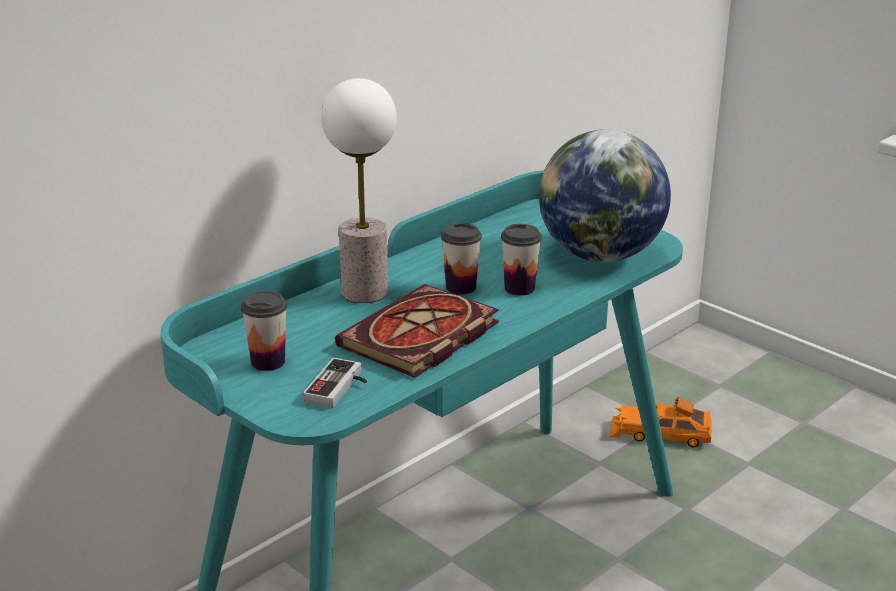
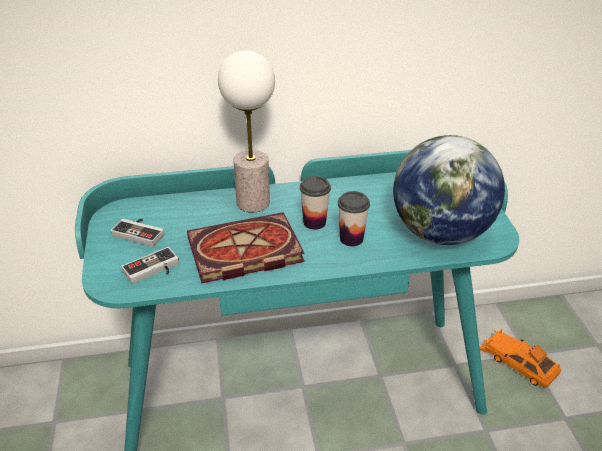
camera: 35 degrees right, 10 degrees up
cup [241,291,287,371] -> game controller [111,219,165,247]

